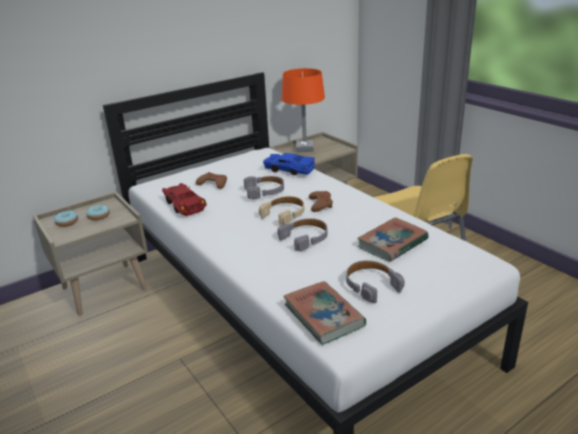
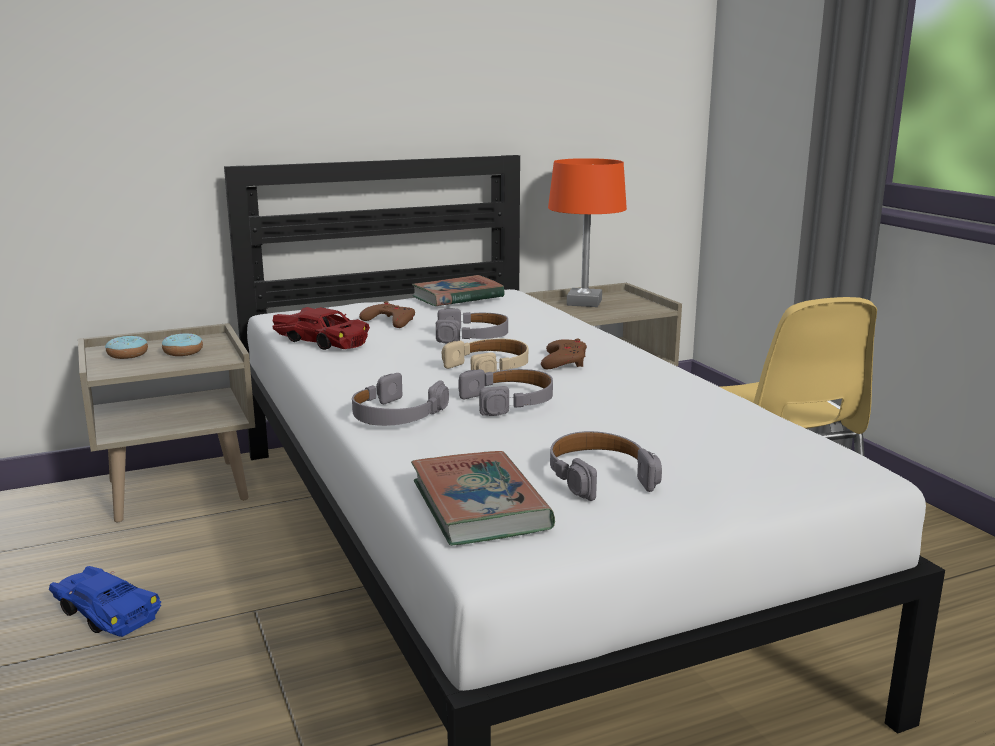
camera: 10 degrees right, 10 degrees down
red toy car [162,183,207,216] -> red toy car turned 150 degrees clockwise [272,307,370,350]
blue toy car [263,153,315,175] -> blue toy car moved to [49,566,161,637]
book [357,217,429,262] -> book moved to [412,275,505,306]
none -> grey headphones [352,373,449,426]

